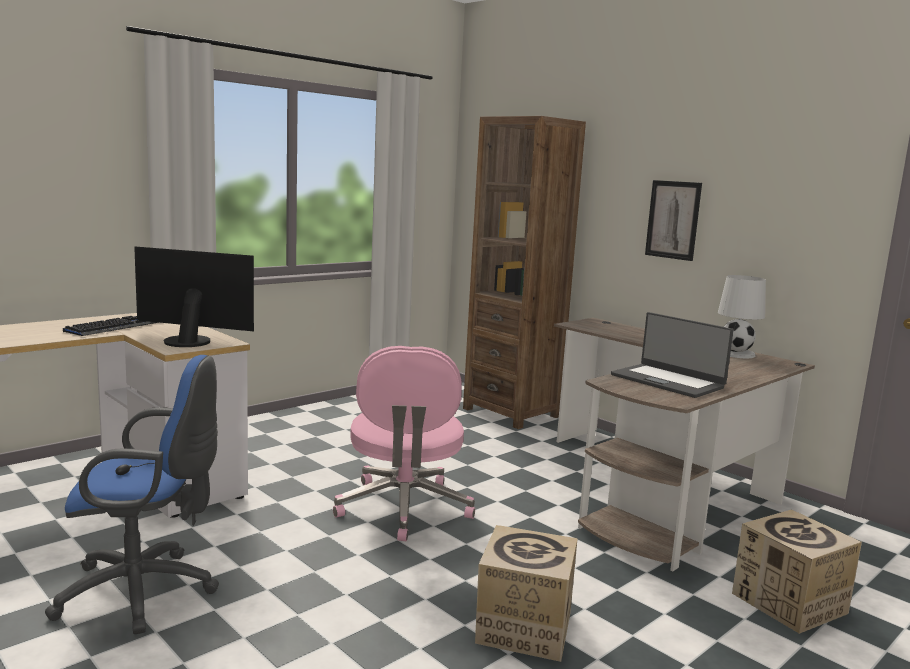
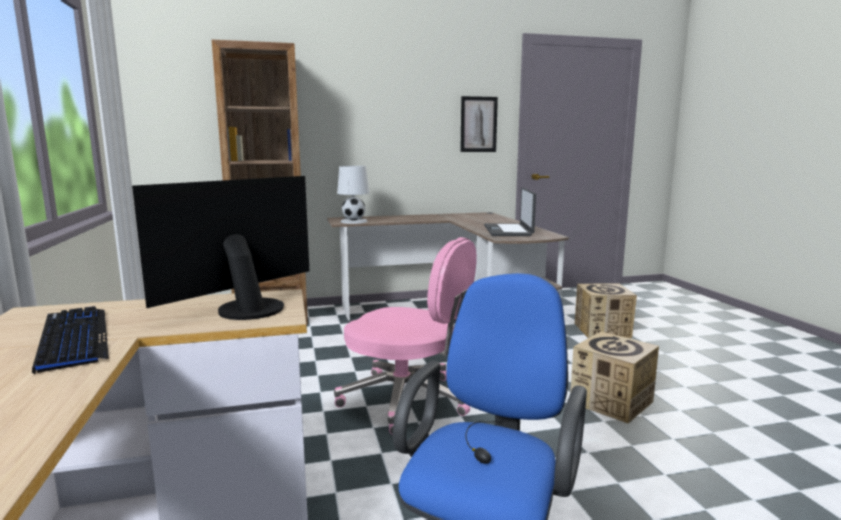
camera: 60 degrees left, 0 degrees up
laptop [611,312,734,398] -> laptop turned 105 degrees clockwise [484,188,536,236]
picture [645,180,702,261] -> picture moved to [460,96,498,152]
white table lamp [718,275,766,358] -> white table lamp moved to [337,166,369,224]

